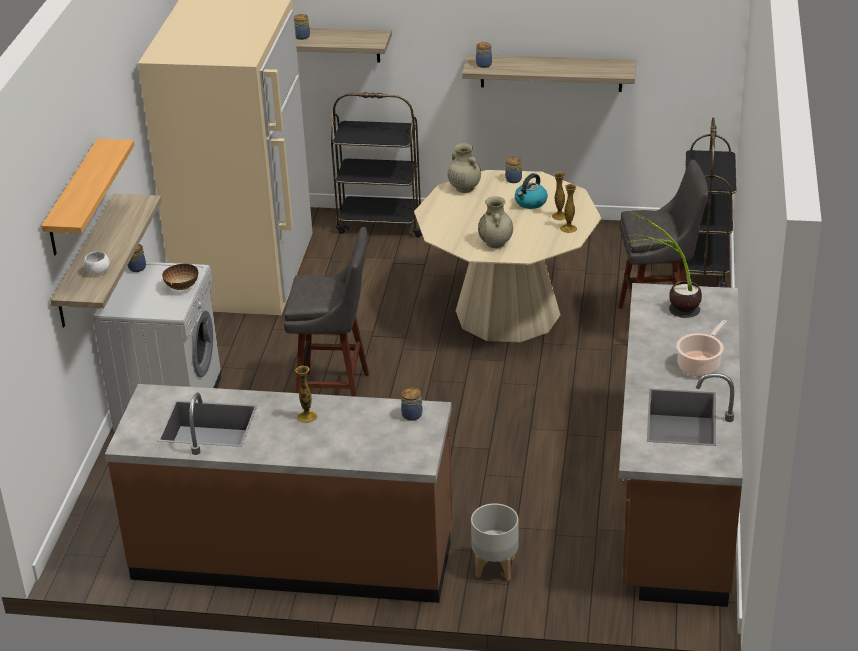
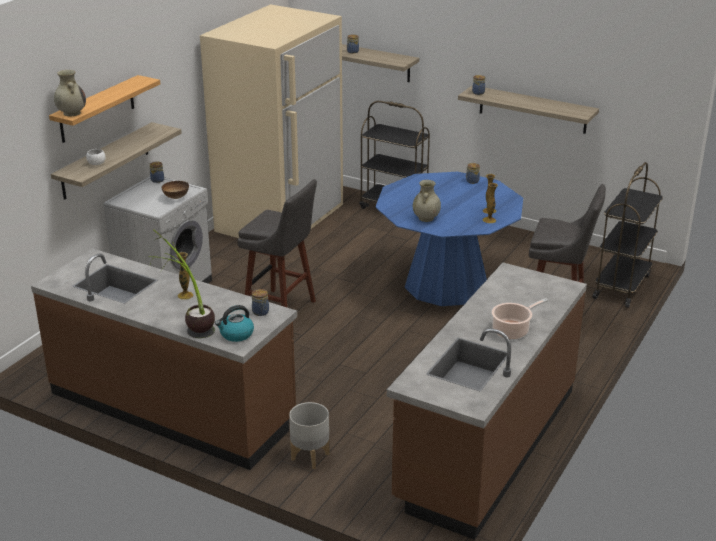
camera: 20 degrees right, 5 degrees down
beige dining table [414,170,602,343] -> blue dining table [375,172,523,306]
beige vase [448,143,481,193] -> beige vase moved to [54,70,86,116]
kettle [515,173,548,209] -> kettle moved to [215,305,254,342]
potted plant [627,211,702,318] -> potted plant moved to [148,229,215,338]

